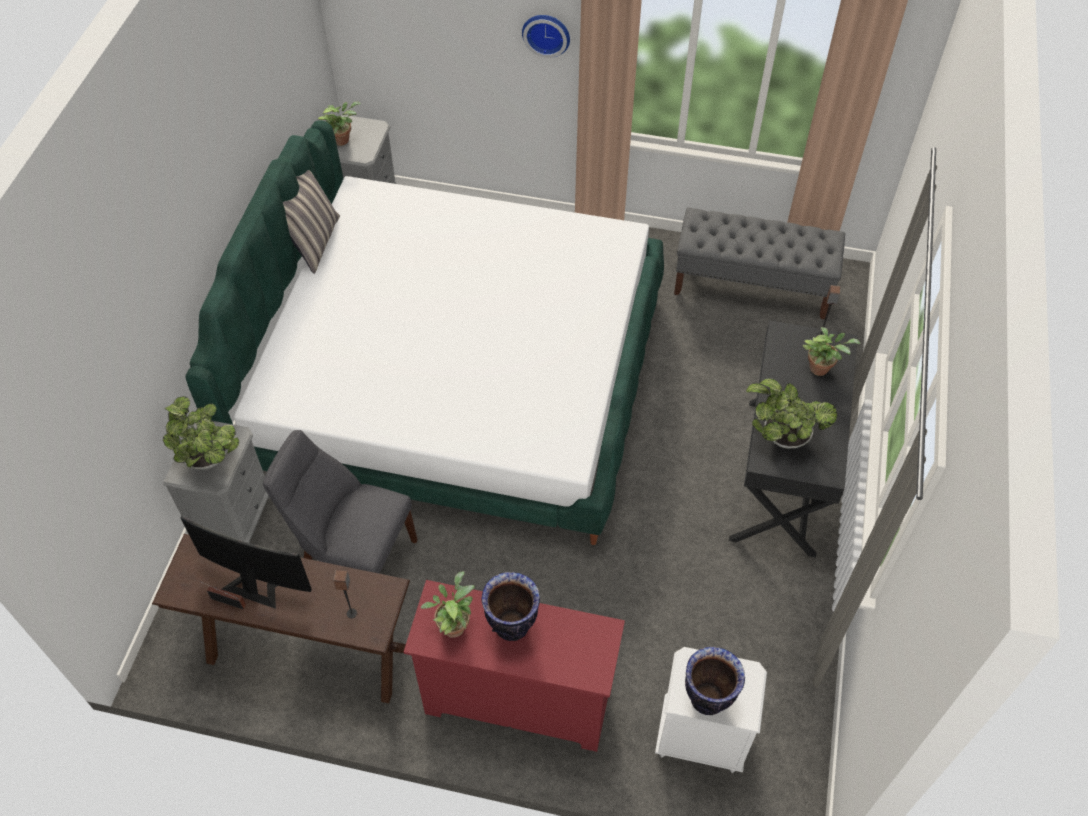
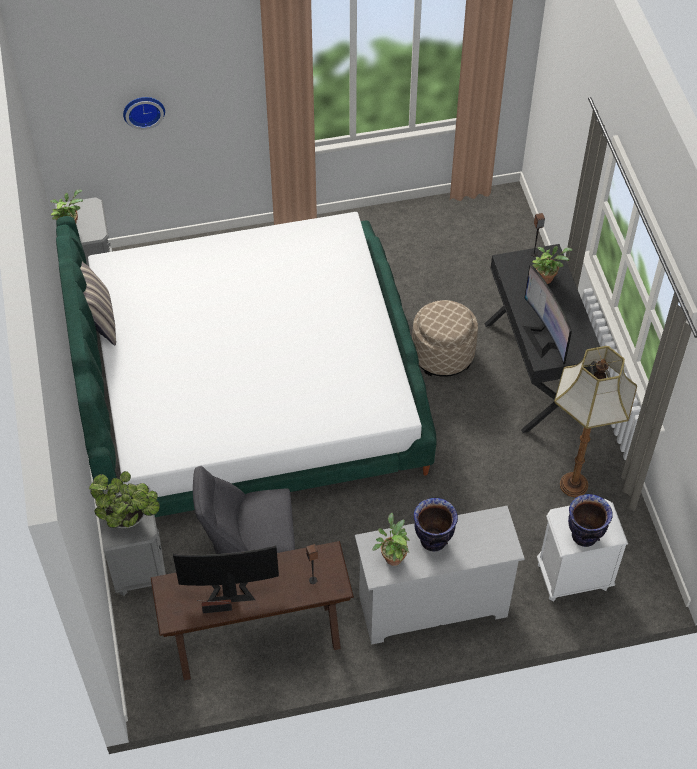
camera: 25 degrees left, 0 degrees up
red dresser [404,580,625,752] -> white dresser [355,506,525,645]
wall clock [522,15,570,58] -> wall clock moved to [123,97,165,130]
grey bench [674,208,845,320] -> none
potted plant [746,378,837,449] -> monitor [522,264,572,365]
none -> beige ottoman [412,300,478,377]
none -> floor lamp [554,346,637,497]

